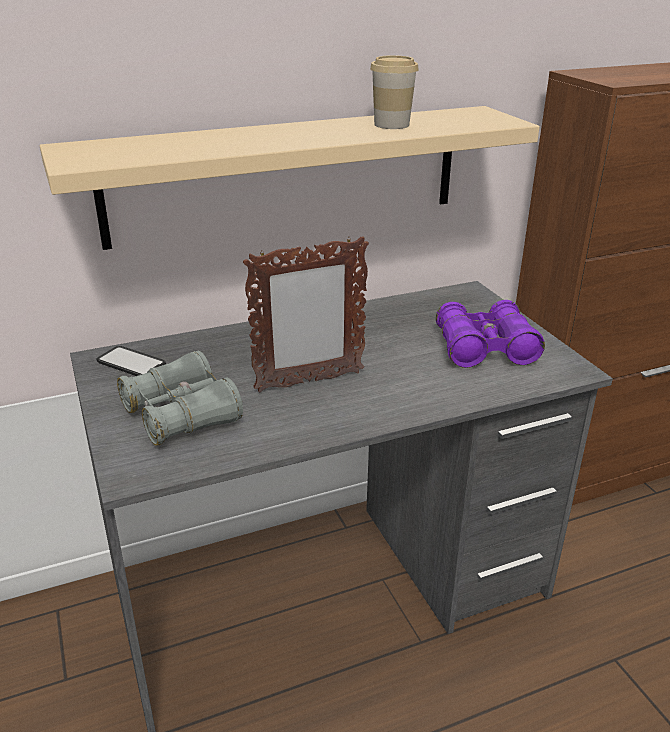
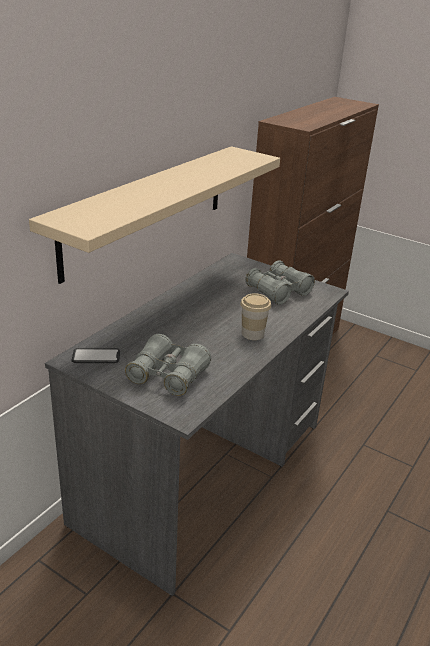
camera: 35 degrees left, 0 degrees up
picture frame [243,236,369,393] -> none
cup [370,55,419,129] -> cup moved to [241,293,271,340]
purple binoculars [436,300,545,368] -> grey binoculars [245,260,315,305]

